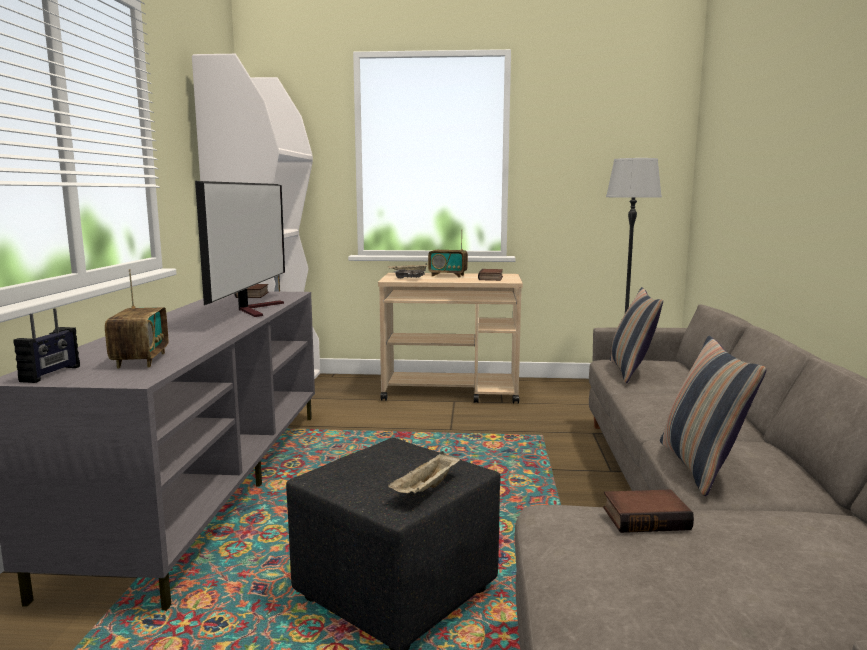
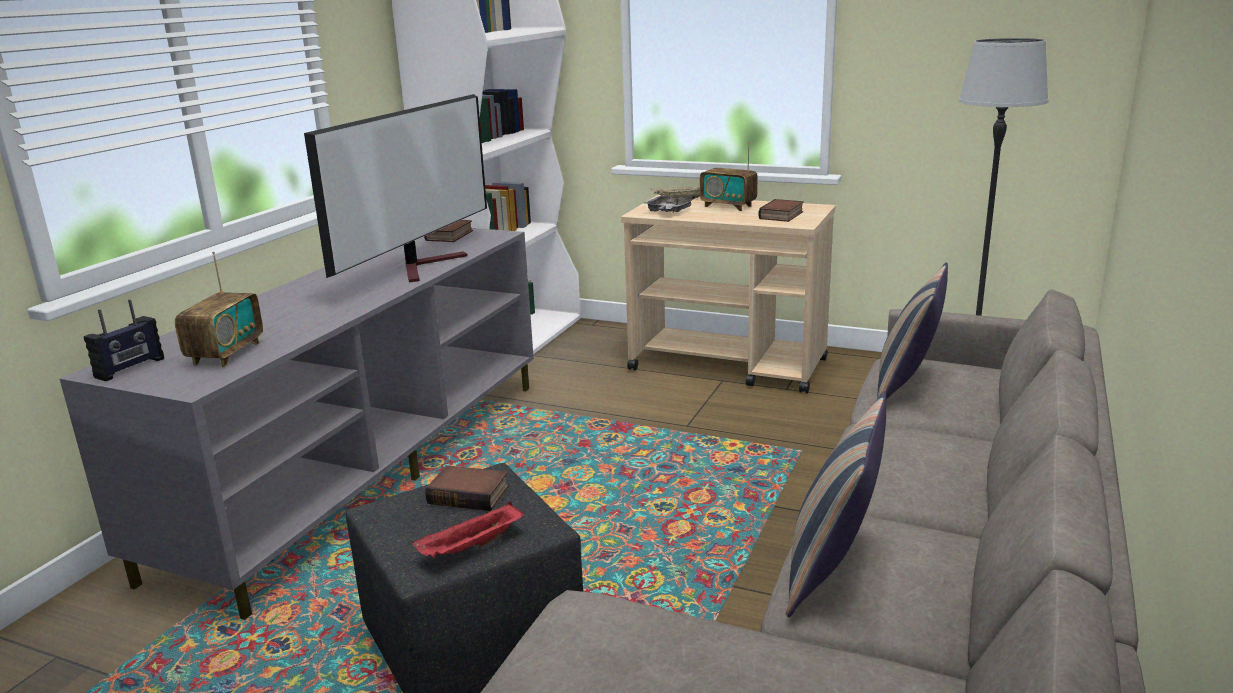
camera: 20 degrees right, 10 degrees up
beige tray [388,451,460,493] -> red tray [412,502,523,558]
book [603,489,694,533] -> book moved to [425,465,509,511]

